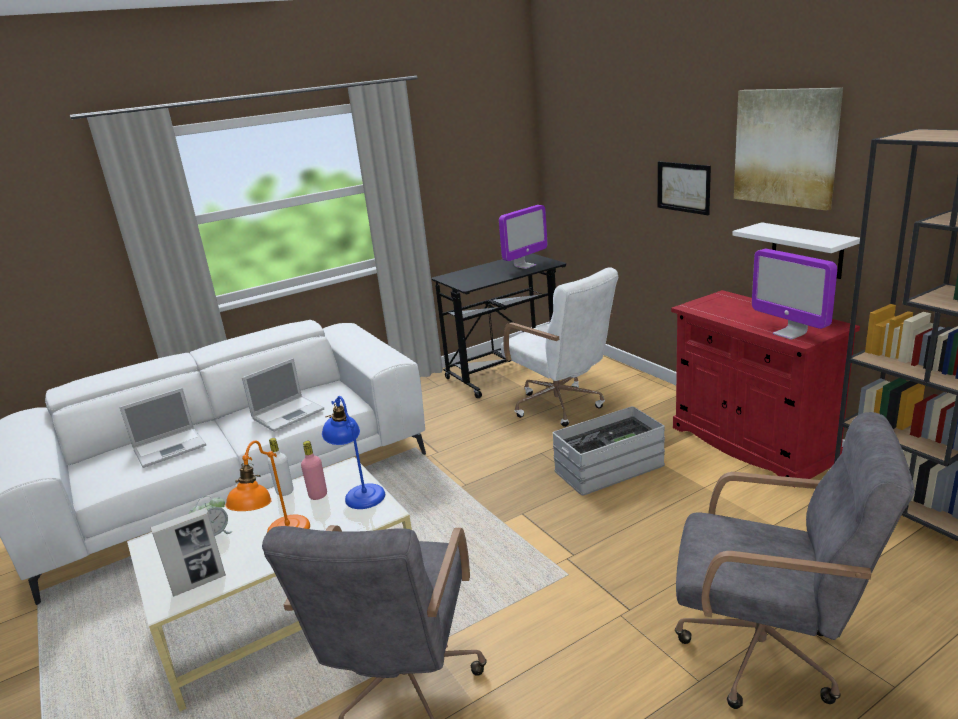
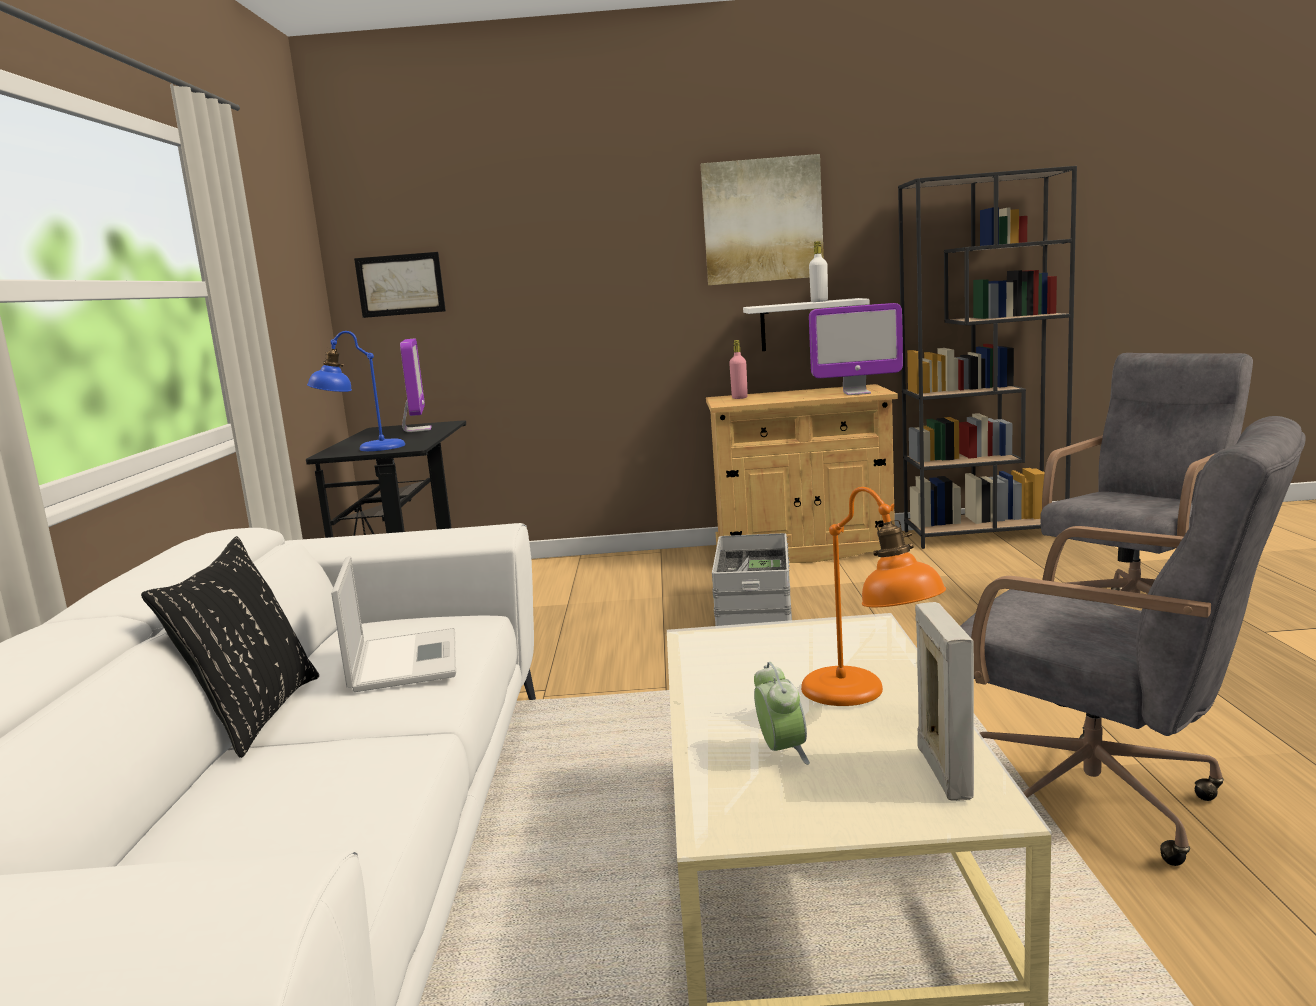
camera: 60 degrees left, 10 degrees down
laptop [119,388,206,468] -> none
white bottle [268,438,293,496] -> white bottle moved to [809,241,828,302]
pink bottle [301,441,327,500] -> pink bottle moved to [729,340,748,399]
blue table lamp [322,396,385,509] -> blue table lamp moved to [307,331,405,451]
white office chair [501,267,618,427] -> none
picture [658,161,711,215] -> picture moved to [354,252,446,318]
red cabinet [671,290,860,479] -> beige cabinet [706,384,898,563]
none -> black pillow [141,536,319,758]

